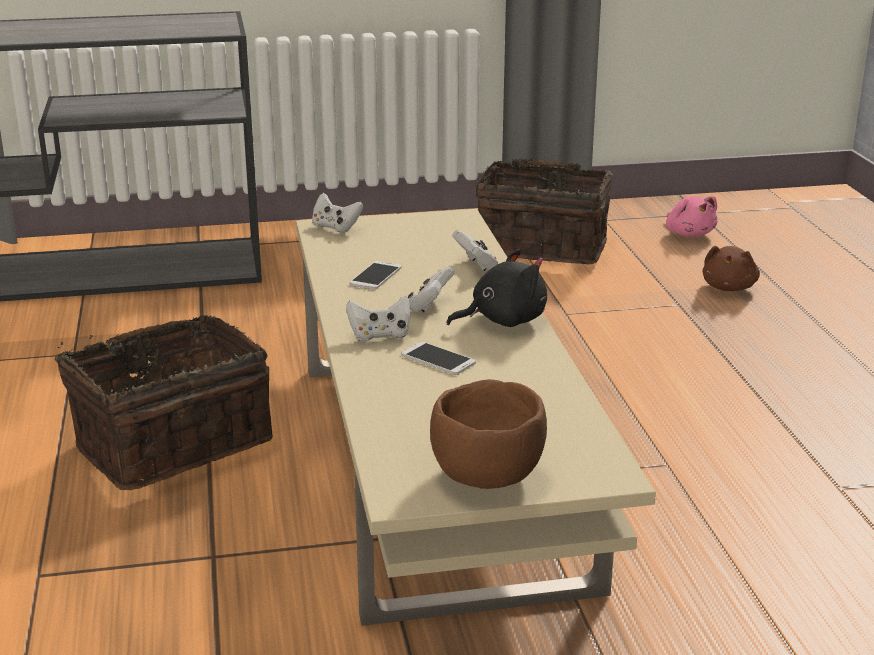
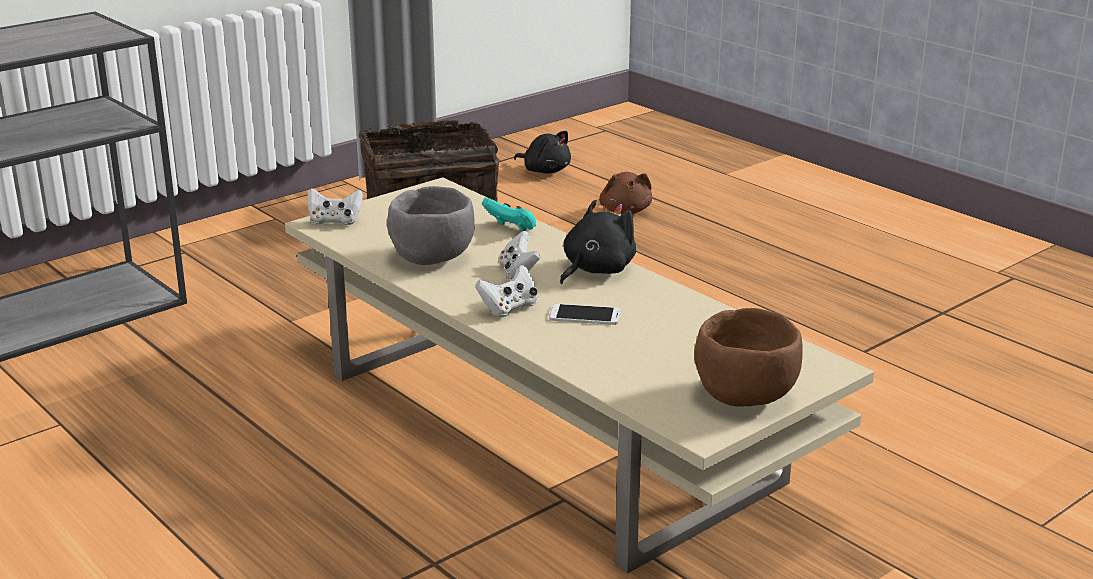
camera: 30 degrees left, 0 degrees up
basket [55,315,273,490] -> none
phone [349,261,401,290] -> grey bowl [387,186,475,265]
white game controller [452,230,498,271] -> turquoise game controller [482,197,536,231]
pink plush toy [666,196,718,237] -> black plush toy [514,131,571,174]

